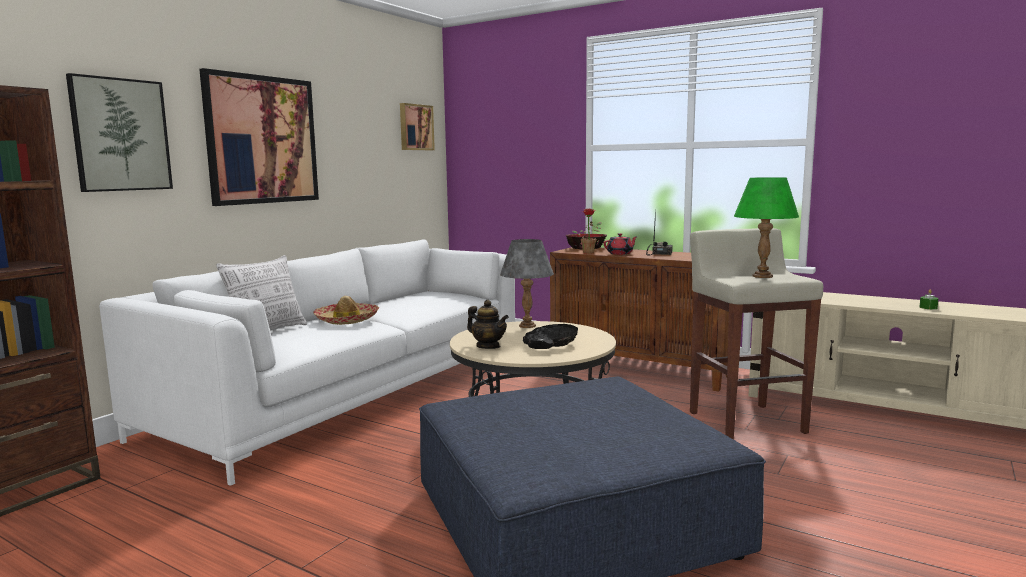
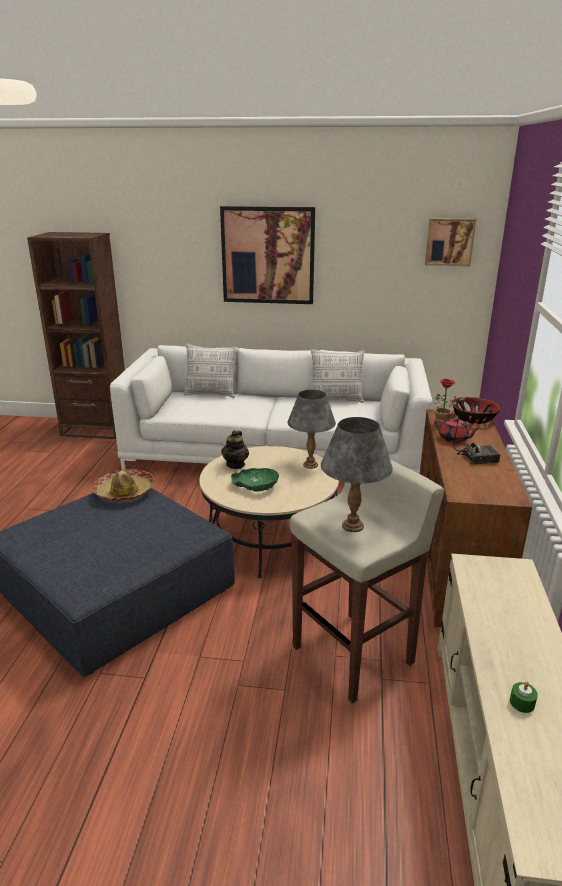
camera: 65 degrees right, 15 degrees up
picture [66,73,173,192] -> none
hat [313,296,379,325] -> hat moved to [92,469,155,501]
black bowl [523,324,578,349] -> green bowl [231,468,279,492]
green table lamp [734,177,799,278] -> grey table lamp [321,417,393,532]
none -> pillow [311,349,365,403]

